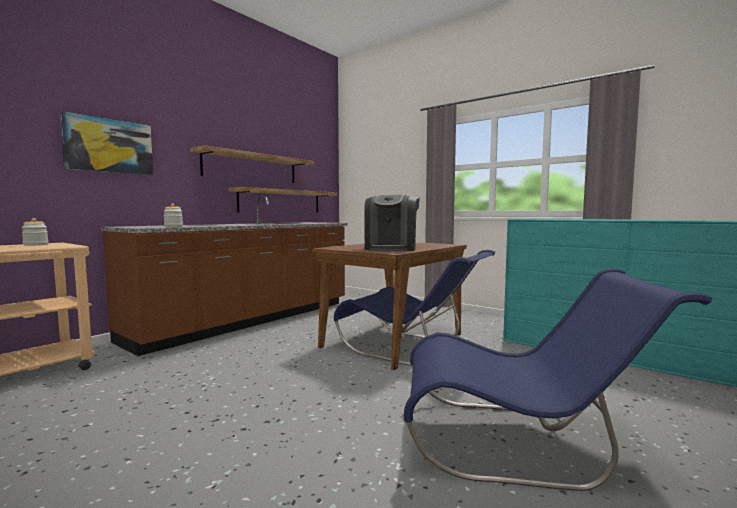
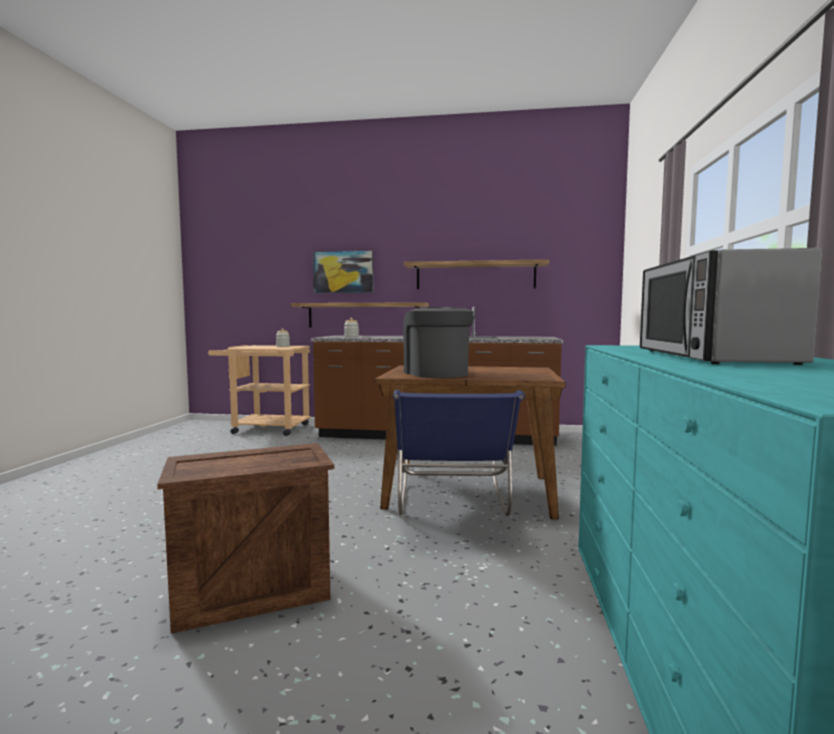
camera: 60 degrees right, 0 degrees up
shelf [229,187,337,213] -> shelf moved to [291,302,429,327]
coffee machine [364,195,420,252] -> coffee machine turned 90 degrees clockwise [403,307,474,378]
blue chair [404,268,712,491] -> crate [157,443,334,633]
none -> microwave [640,248,822,365]

